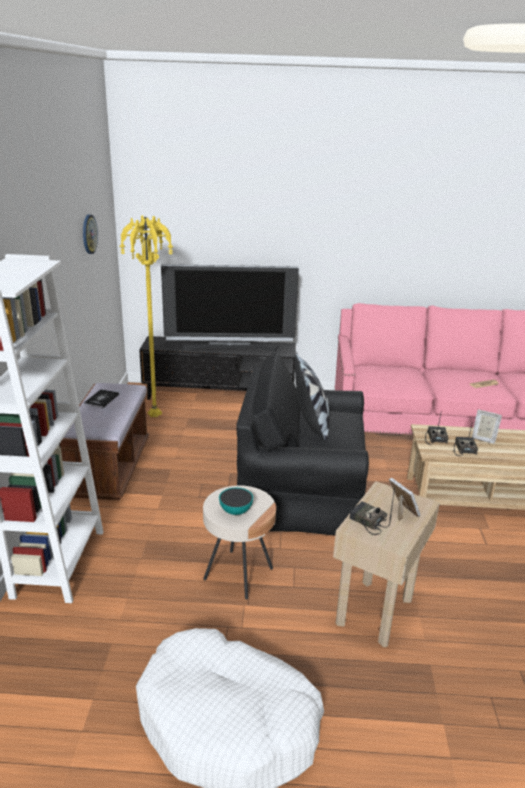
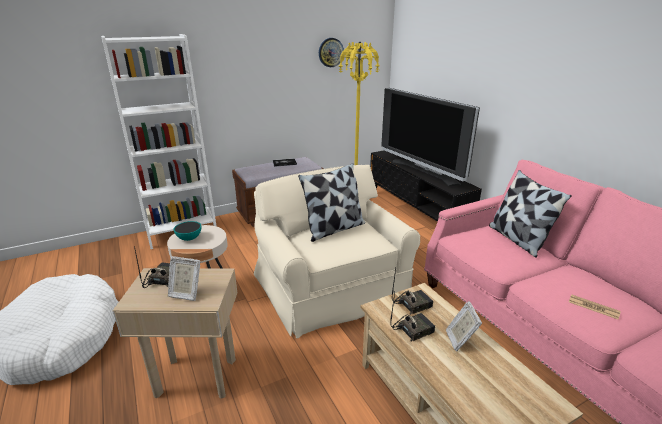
camera: 60 degrees right, 0 degrees up
black armchair [236,352,369,535] -> beige armchair [254,165,420,339]
picture frame [389,478,421,521] -> picture frame turned 75 degrees clockwise [168,256,201,301]
none -> pillow [489,170,572,258]

